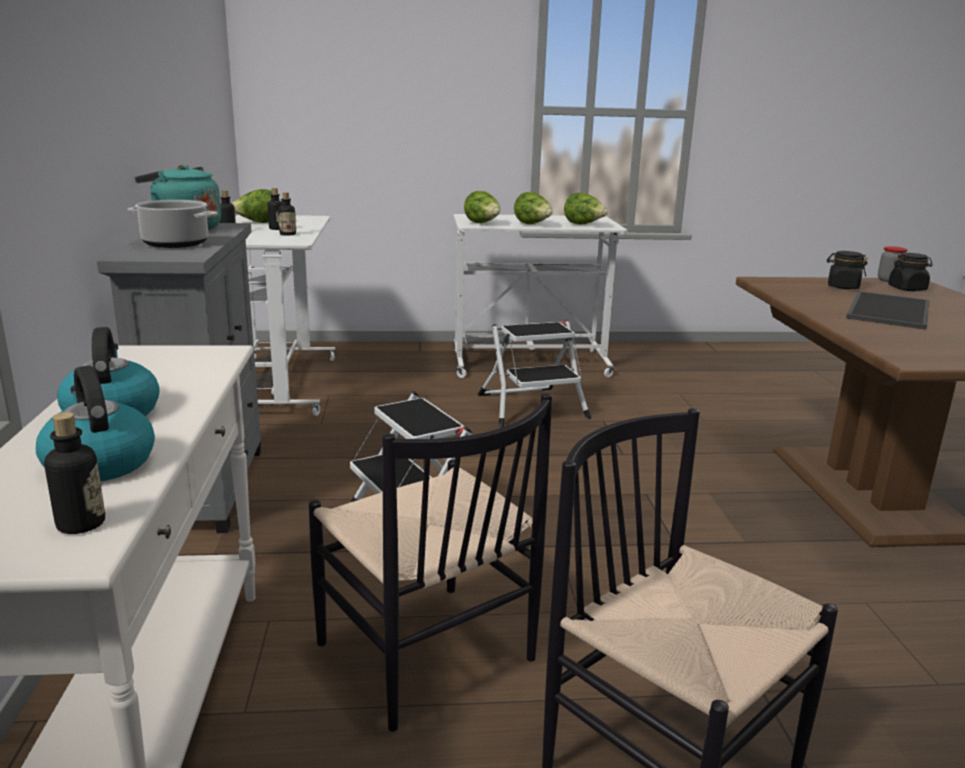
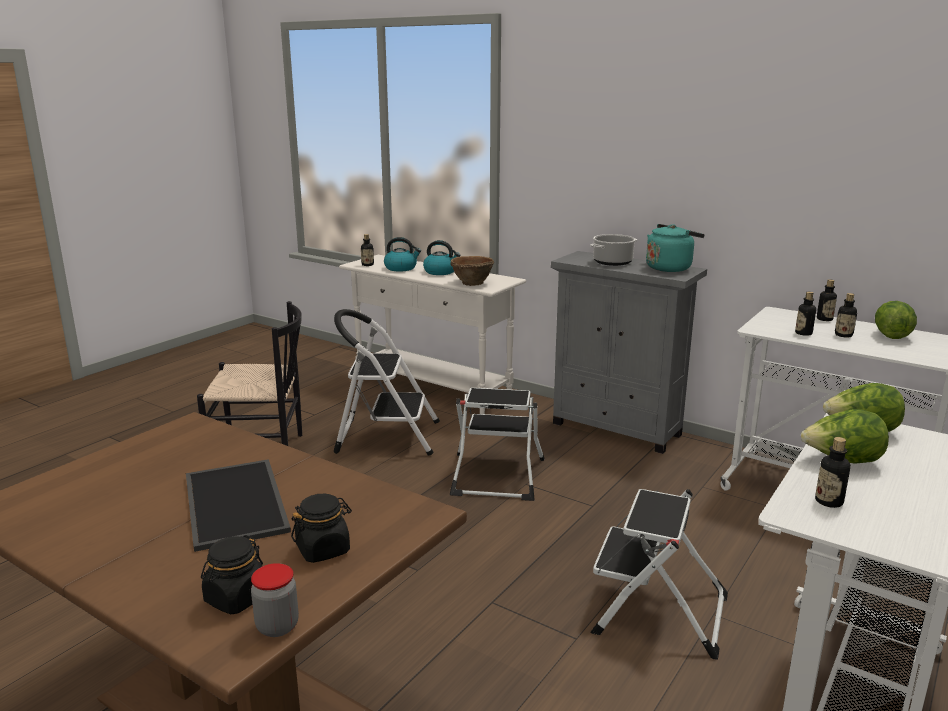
camera: 130 degrees right, 0 degrees up
black chair [309,393,552,732] -> step ladder [334,309,440,456]
lettuce [564,193,608,225] -> bottle [815,437,850,508]
none -> brown bowl [450,256,494,286]

